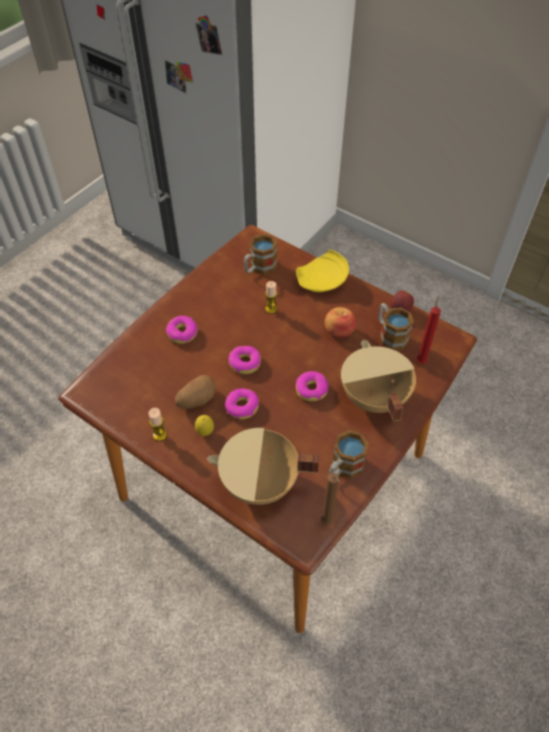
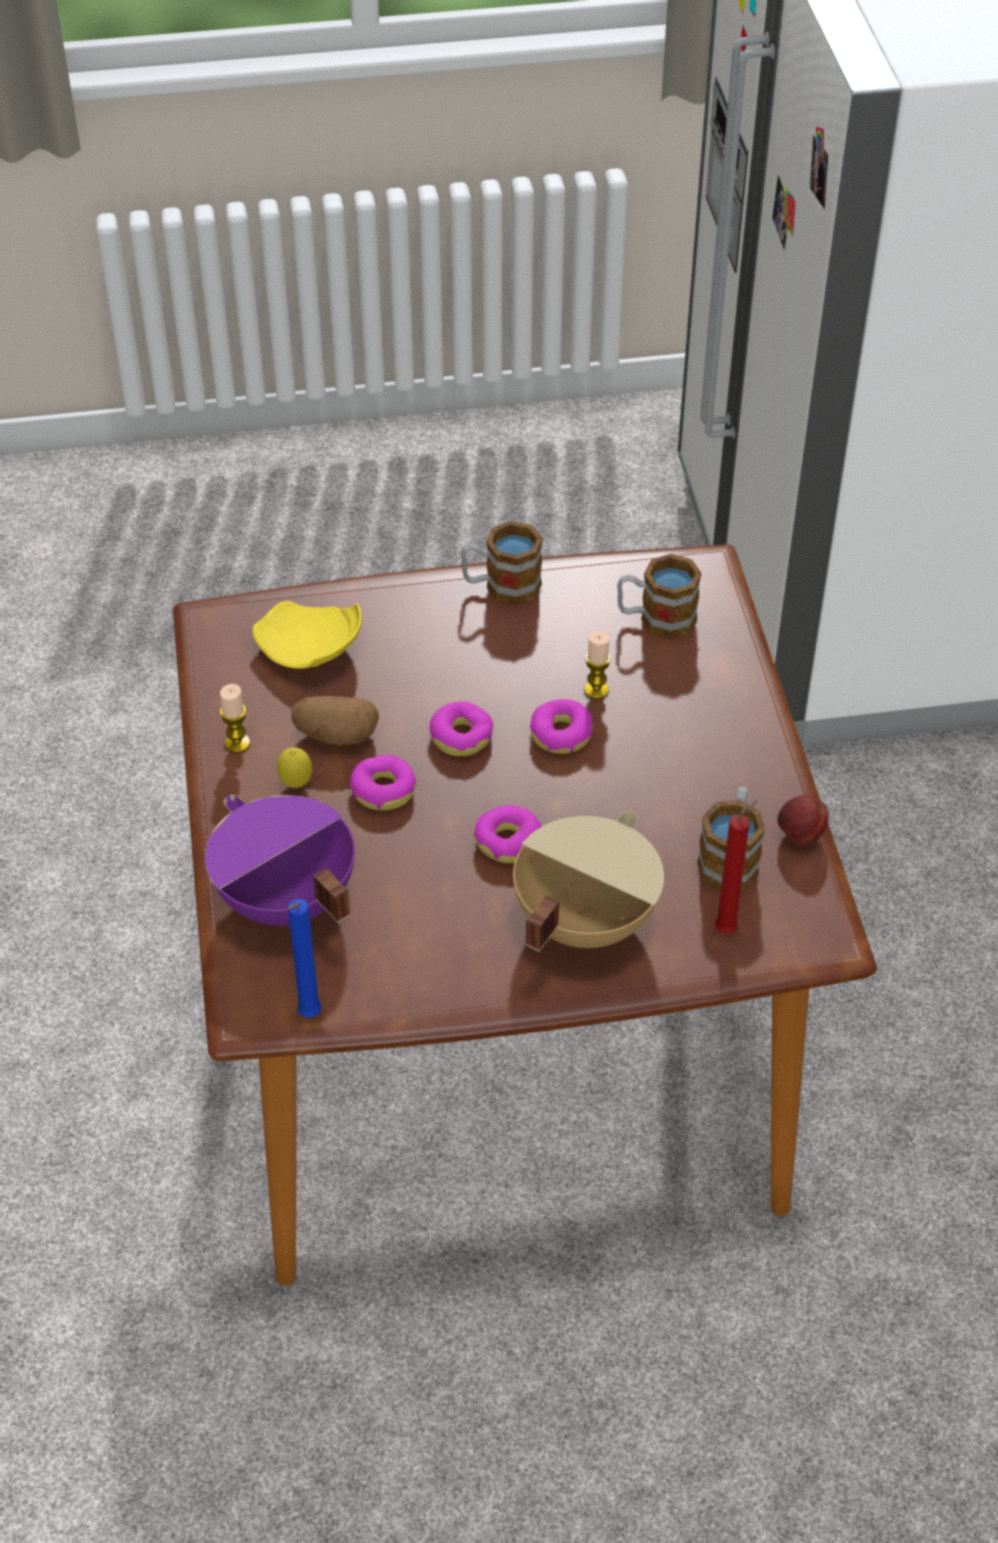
camera: 45 degrees right, 5 degrees down
donut [166,316,198,344] -> donut moved to [530,699,593,754]
beige cooking pot [207,428,319,505] -> purple cooking pot [205,795,355,926]
yellow plate [296,249,349,292] -> yellow plate moved to [252,601,362,669]
brown candle [321,473,340,525] -> blue candle [287,899,322,1018]
apple [325,307,356,338] -> none
mug [329,430,369,478] -> mug moved to [461,521,543,605]

